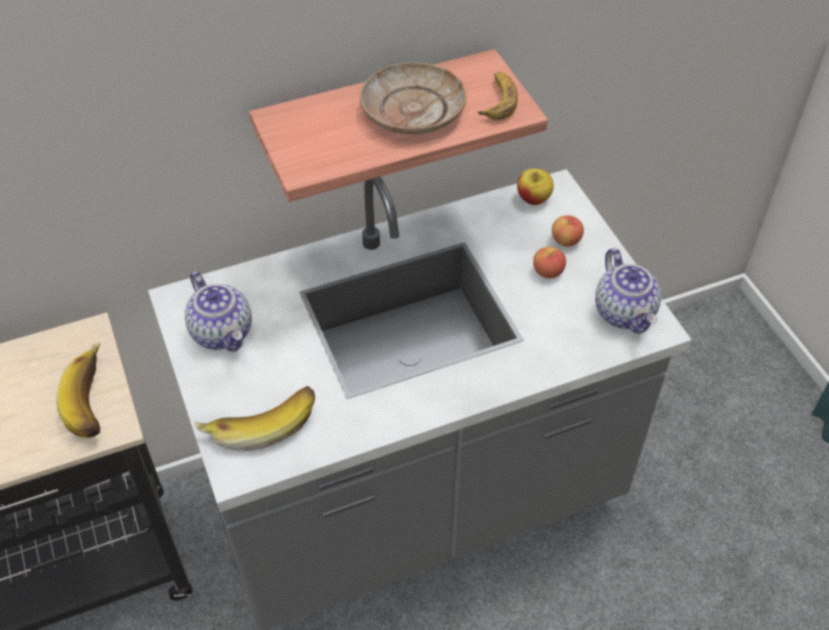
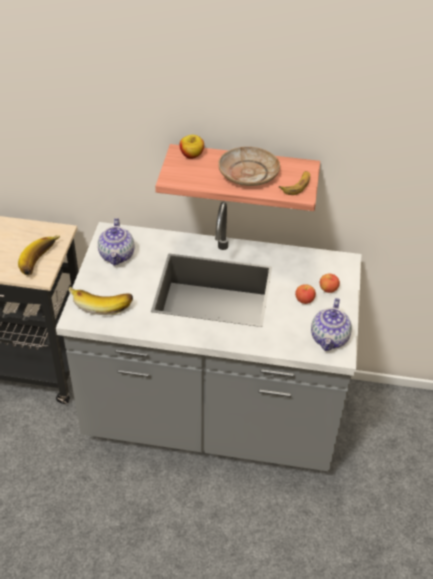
camera: 30 degrees right, 5 degrees down
apple [517,169,554,205] -> apple moved to [179,135,204,159]

